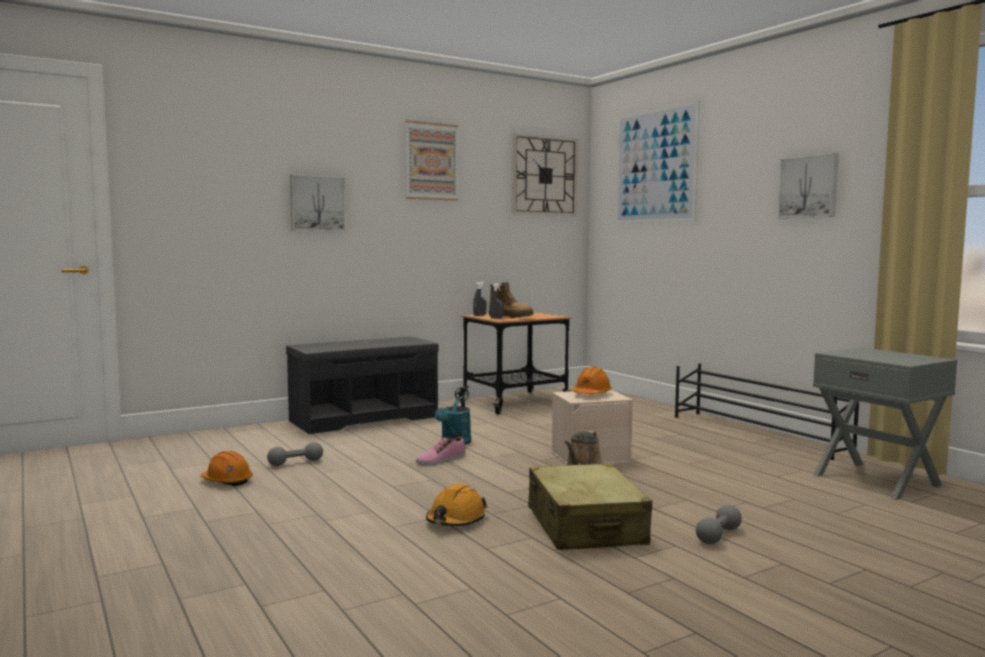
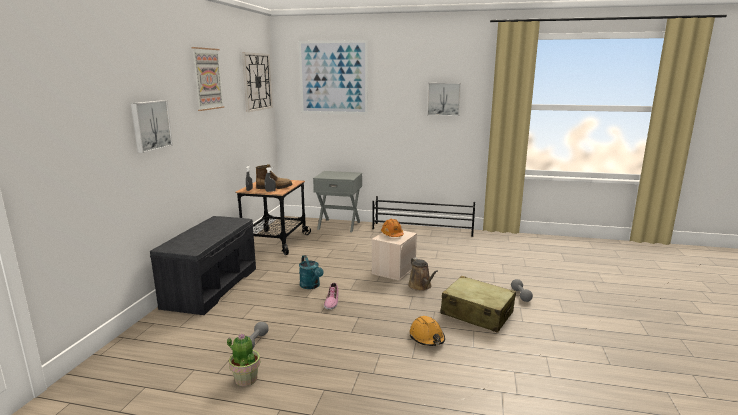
camera: 45 degrees left, 10 degrees up
orange hard hat [201,451,253,486] -> potted plant [227,333,260,386]
grey nightstand [813,348,958,500] -> grey nightstand moved to [313,171,362,232]

